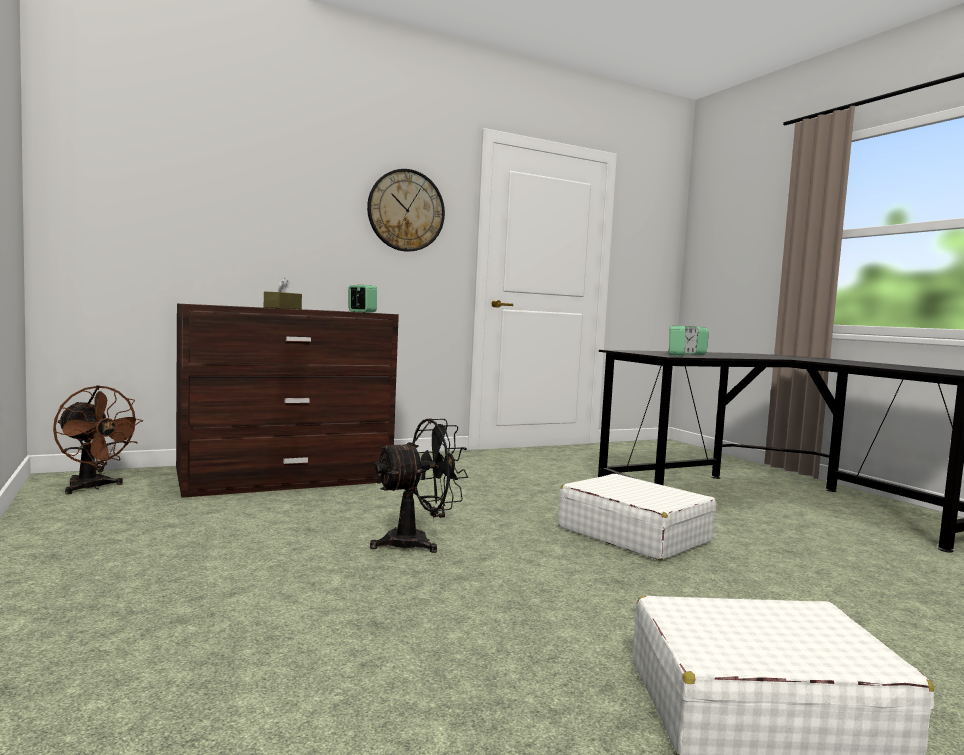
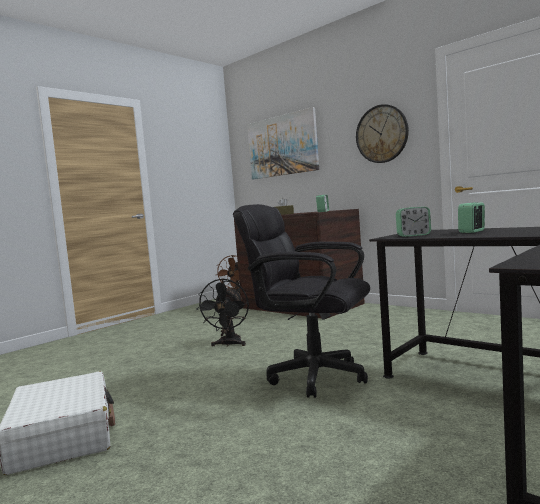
camera: 70 degrees right, 0 degrees up
black fan [370,418,469,553] -> black fan turned 60 degrees clockwise [196,278,249,347]
white suitcase [558,474,716,560] -> black office chair [233,204,370,398]
none -> picture [247,107,319,179]

